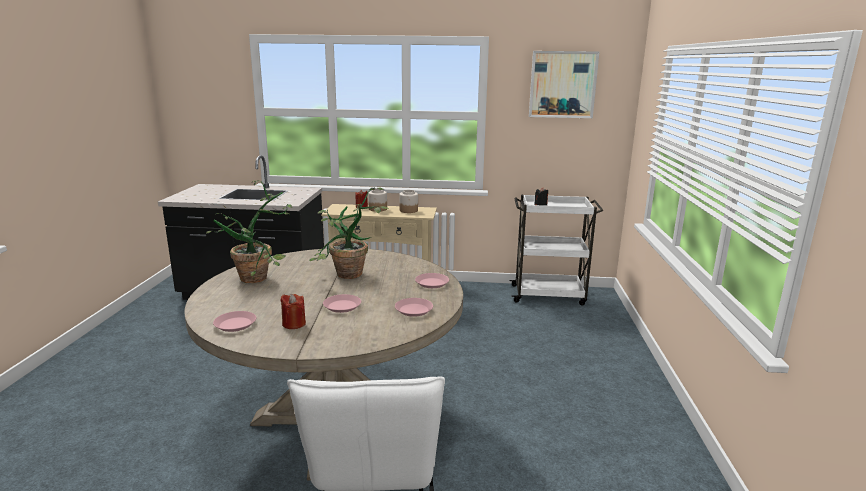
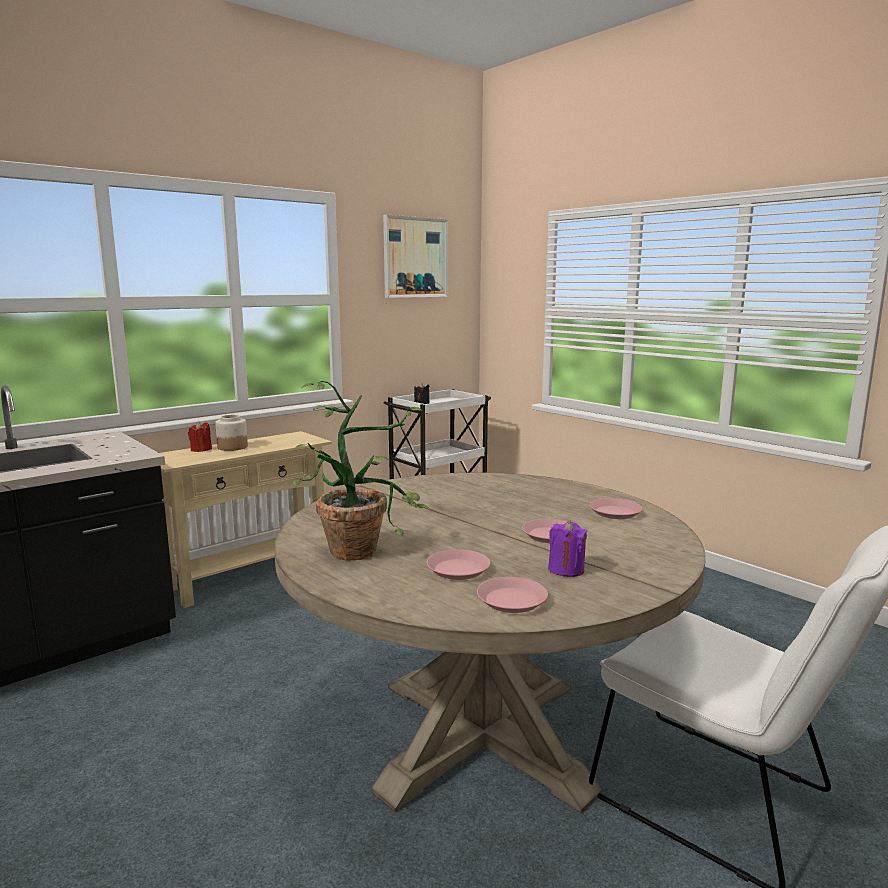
camera: 45 degrees left, 5 degrees down
red candle [280,294,306,329] -> purple candle [548,520,587,577]
potted plant [309,188,390,279] -> none
jar [399,190,418,213] -> none
pink plate [415,273,449,288] -> pink plate moved to [426,549,490,580]

